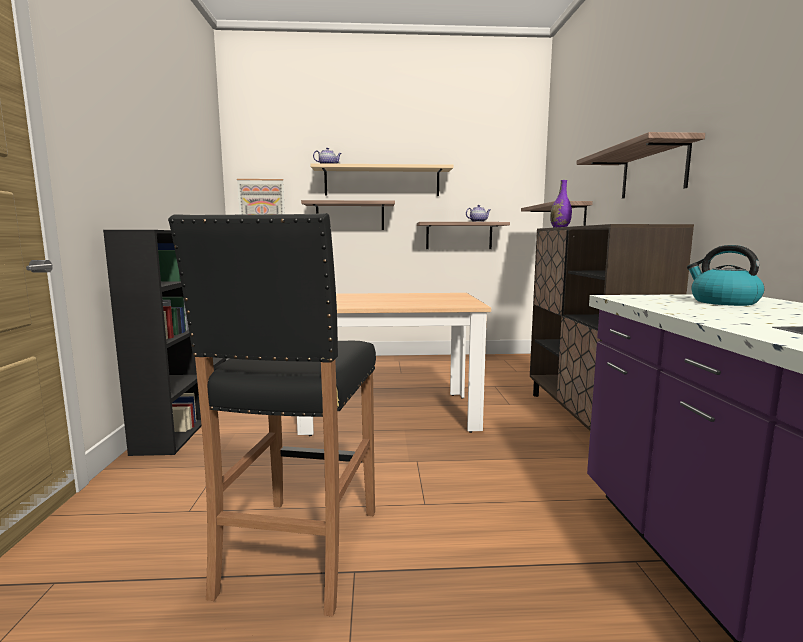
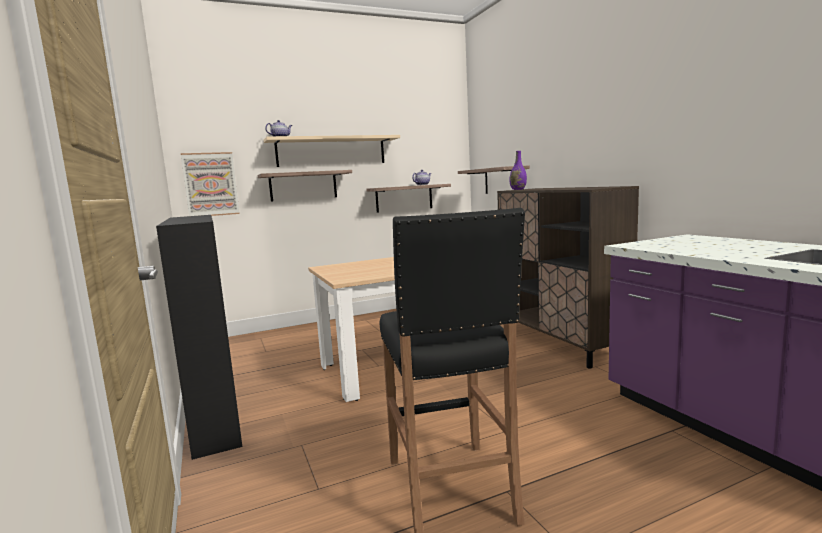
camera: 20 degrees left, 0 degrees up
shelf [576,132,705,199] -> none
kettle [687,245,764,306] -> none

